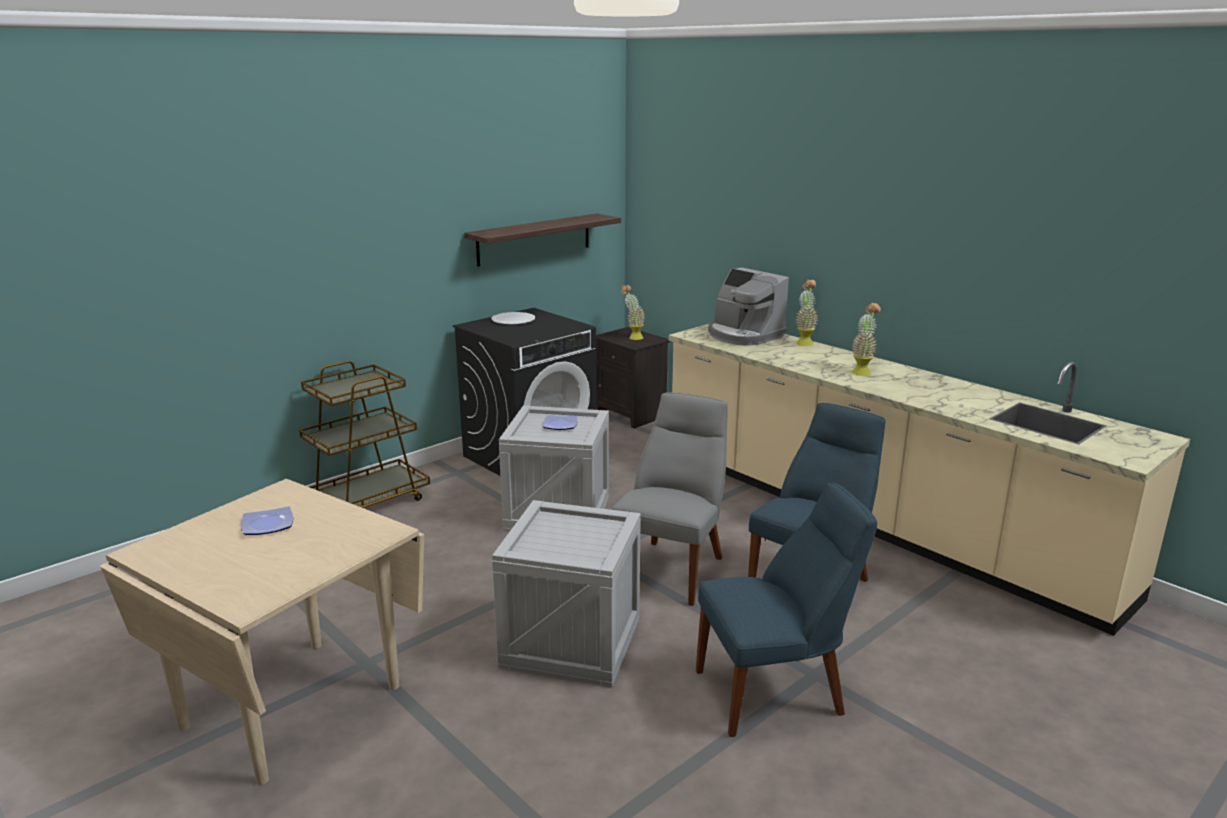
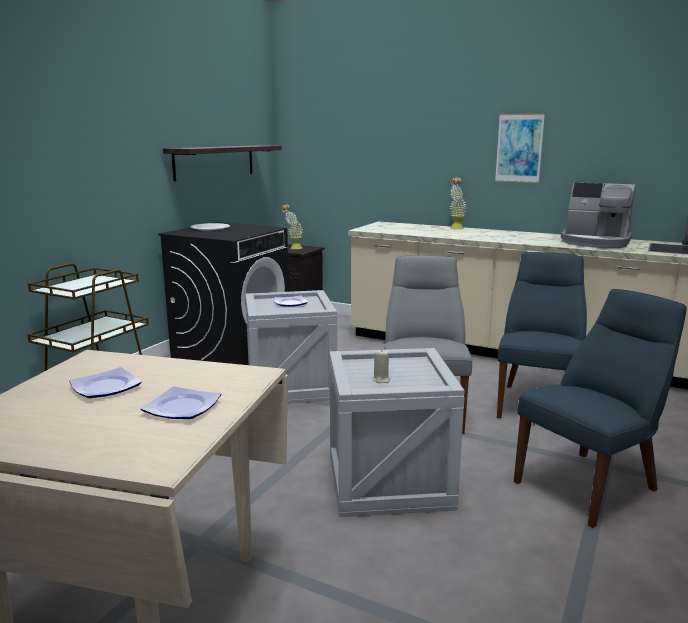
camera: 20 degrees left, 5 degrees down
coffee machine [708,267,789,346] -> coffee machine moved to [561,183,635,248]
potted plant [852,303,881,376] -> none
none -> plate [140,386,221,419]
none -> beige candle [372,350,391,383]
none -> picture [495,113,545,183]

